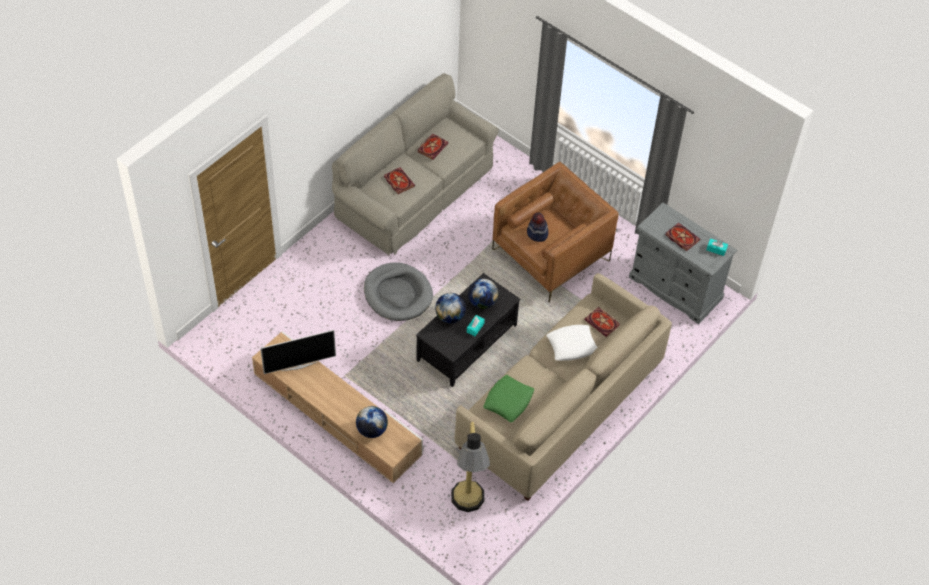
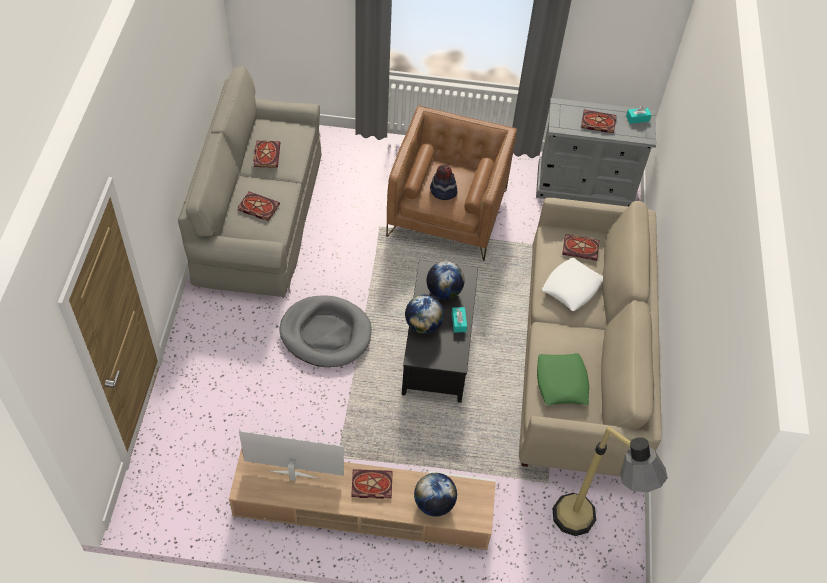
camera: 35 degrees left, 0 degrees up
television [260,330,336,374] -> television turned 120 degrees counterclockwise [239,431,344,481]
none -> book [351,469,393,499]

